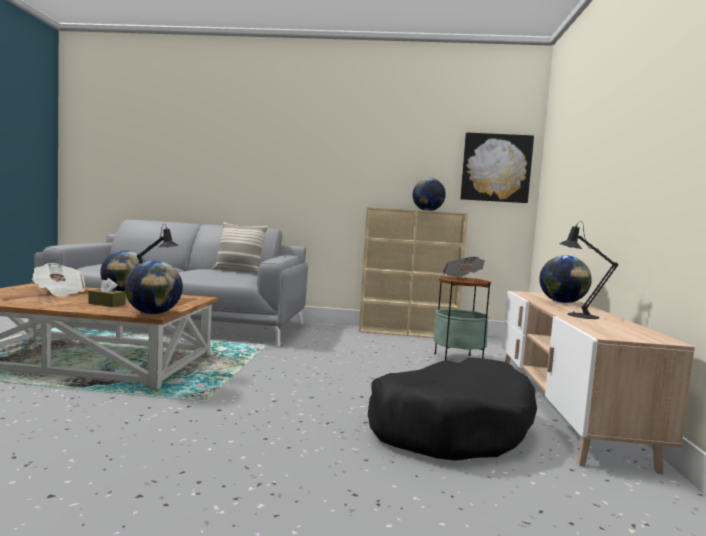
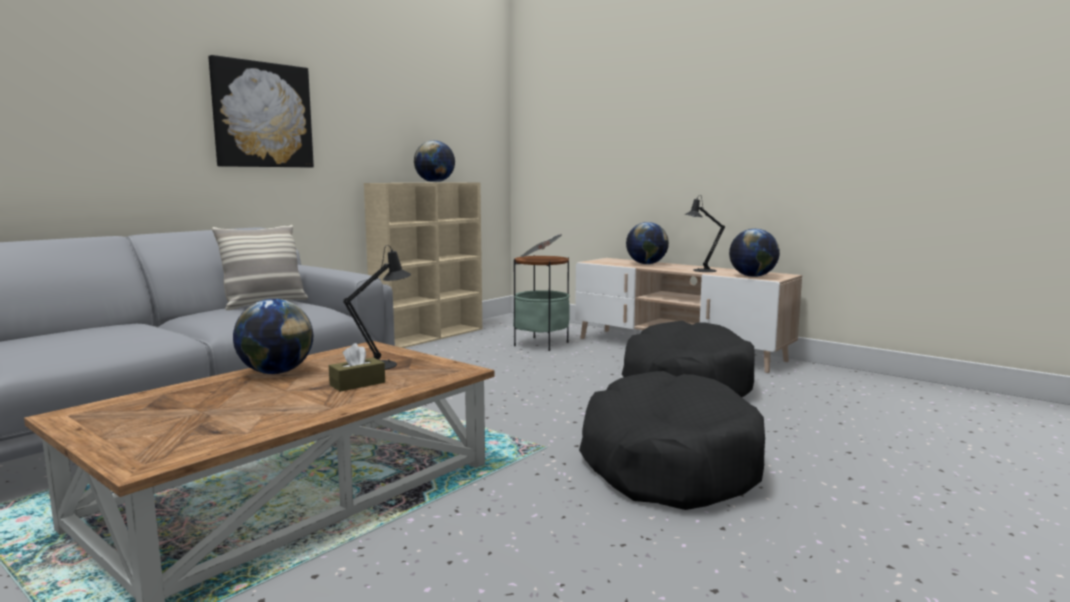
camera: 55 degrees left, 5 degrees up
newspaper [32,263,85,297] -> none
globe [125,261,183,314] -> globe moved to [729,229,780,277]
picture [460,132,534,203] -> picture moved to [208,55,314,168]
none -> black dog bed [579,371,765,510]

